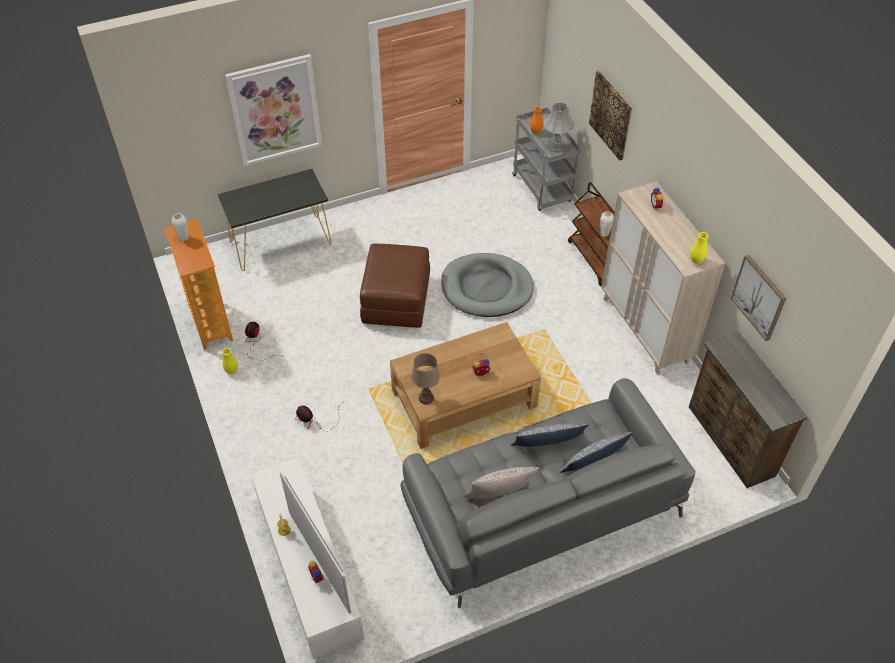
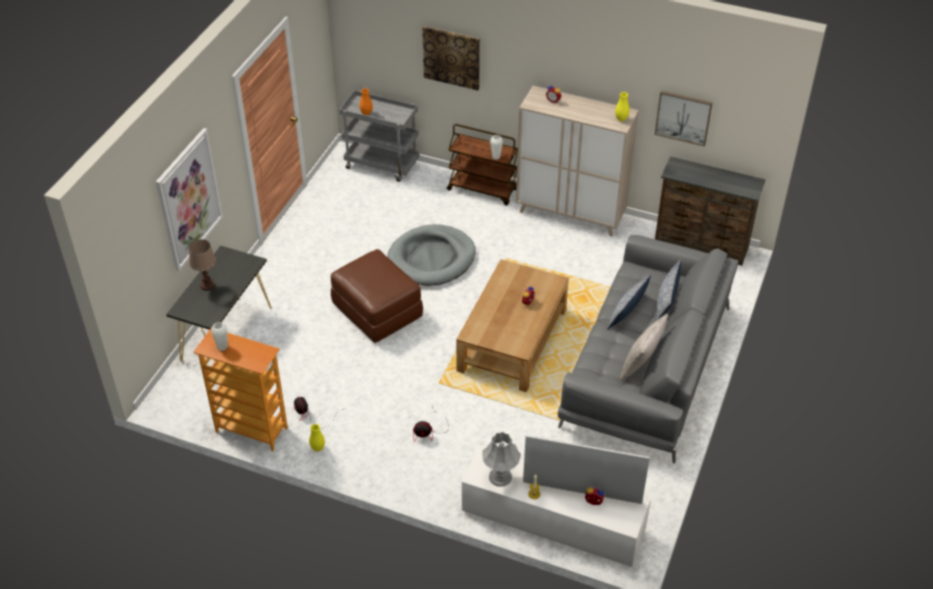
camera: 45 degrees left, 5 degrees down
brown table lamp [411,353,440,404] -> brown table lamp moved to [189,239,216,291]
grey table lamp [544,102,575,152] -> grey table lamp moved to [482,432,521,487]

